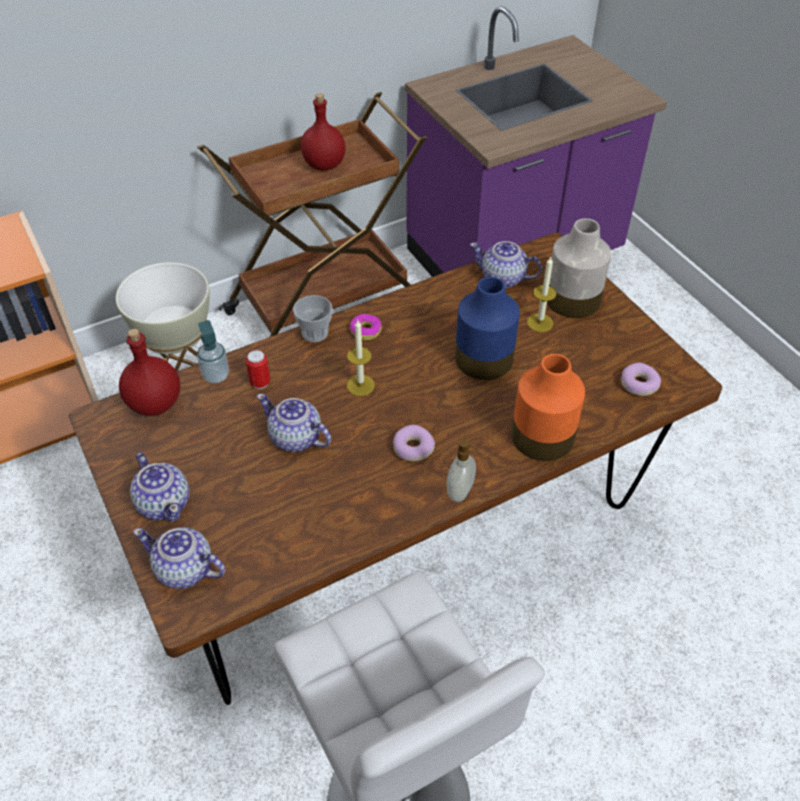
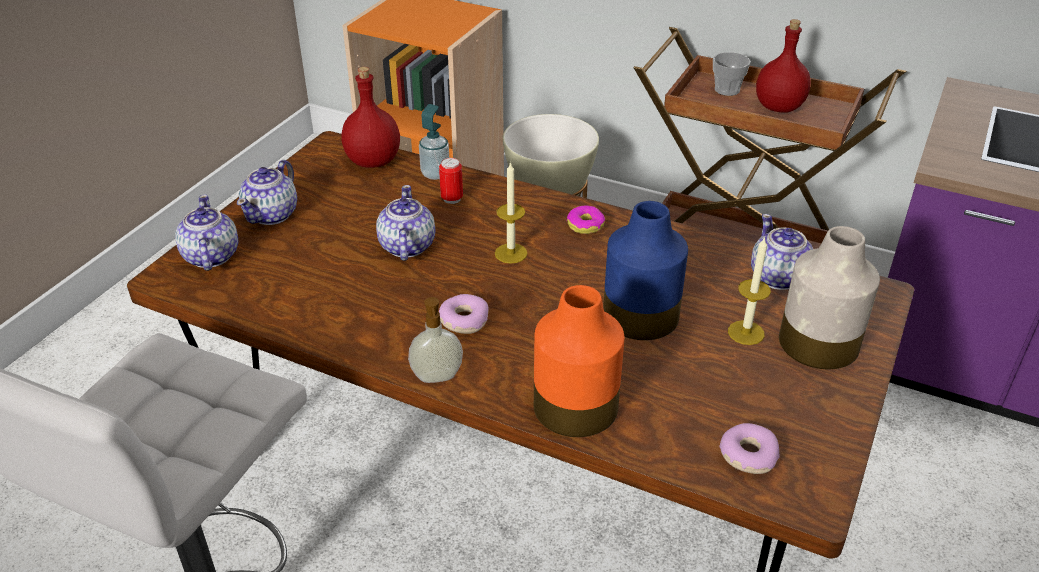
camera: 55 degrees right, 10 degrees down
cup [293,295,333,342] -> cup moved to [713,52,751,96]

